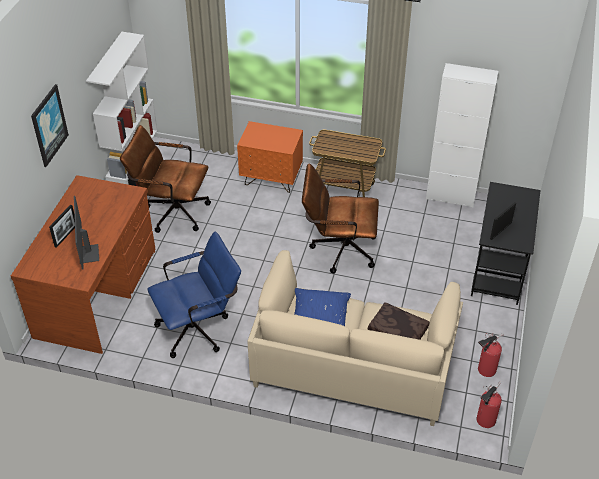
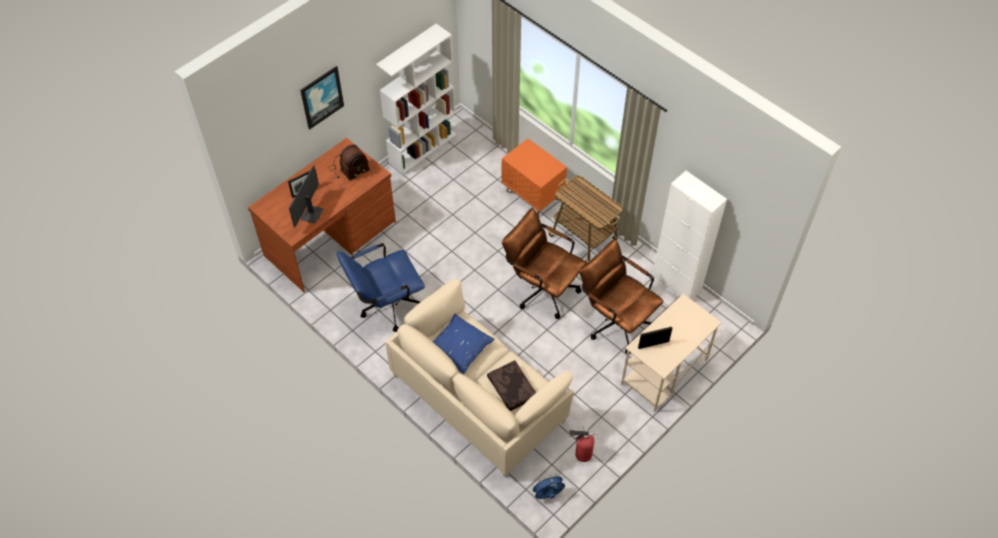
camera: 30 degrees right, 10 degrees up
brown office chair [120,125,211,233] -> brown office chair moved to [579,239,663,354]
blue office chair [147,232,241,358] -> blue office chair turned 150 degrees clockwise [337,243,425,332]
black desk [471,182,541,305] -> beige desk [621,294,722,412]
fire extinguisher [477,382,502,428] -> blue fan [530,474,565,499]
none -> radio [329,145,370,181]

